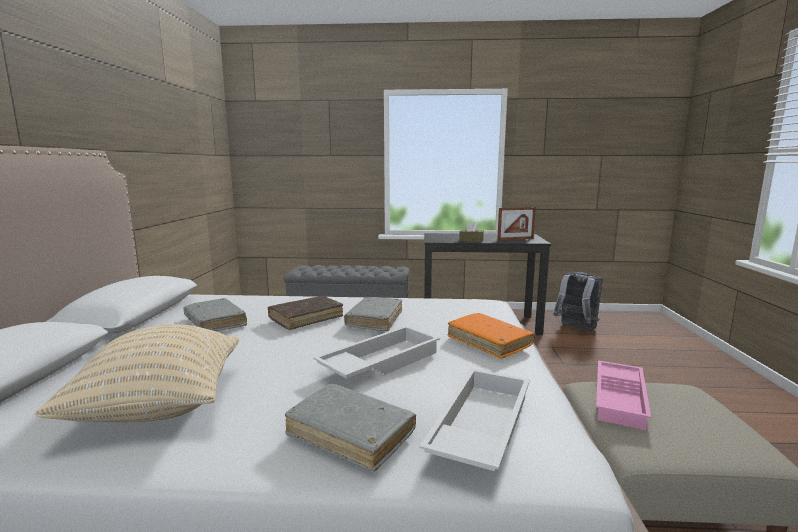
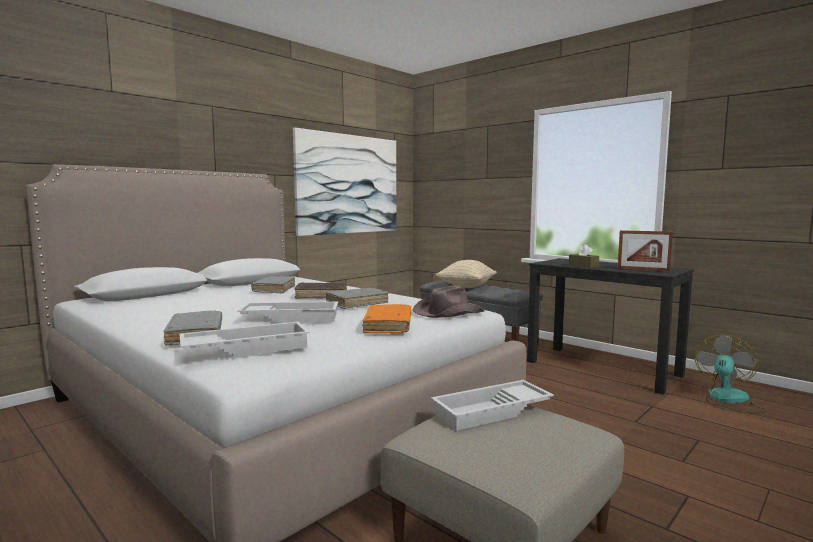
camera: 40 degrees right, 5 degrees down
beige pillow [35,324,239,422] -> beige pillow moved to [435,260,497,288]
grey backpack [553,272,603,330] -> fan [694,335,767,413]
pink tray [596,360,651,430] -> white tray [431,380,554,431]
none -> picture [293,128,396,236]
none -> brown hat [413,285,485,318]

